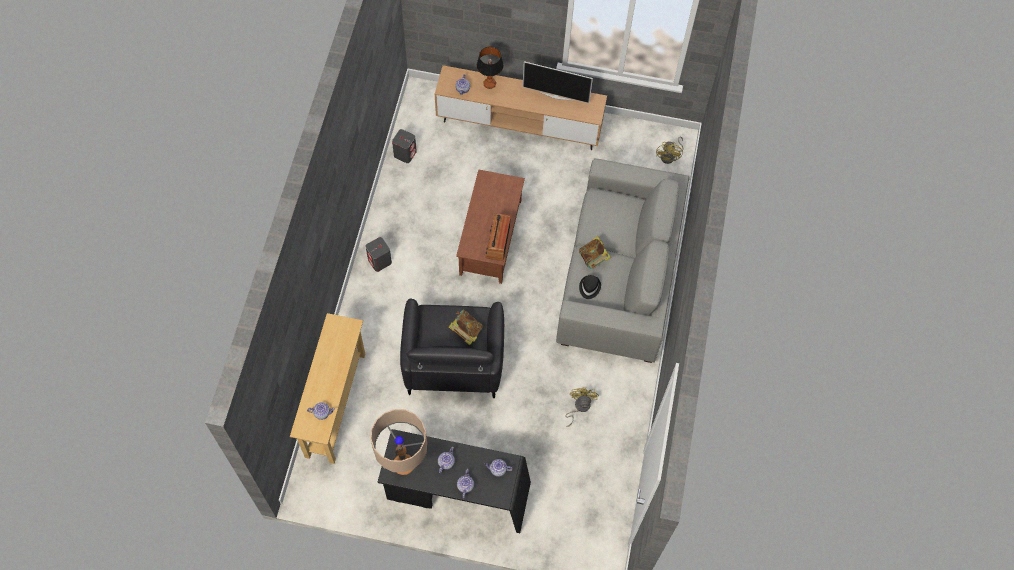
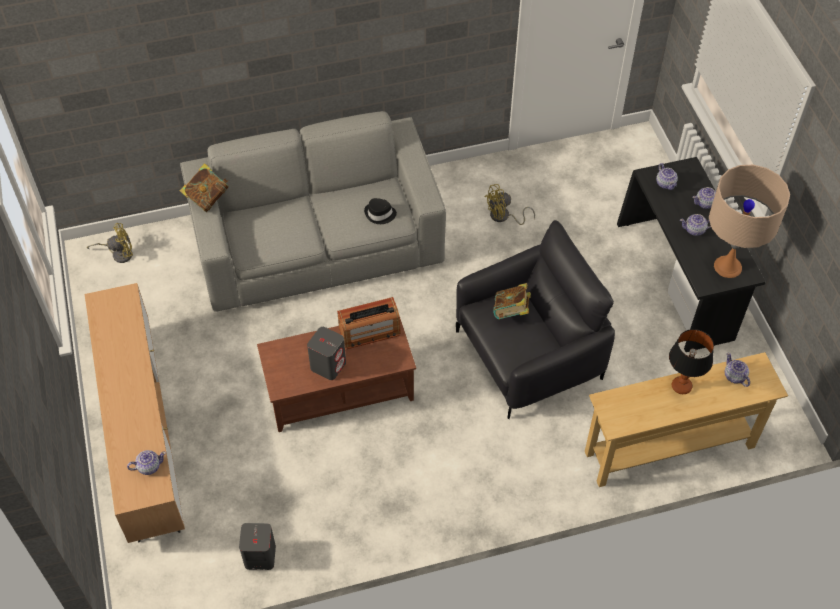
camera: 115 degrees left, 10 degrees down
grey speaker [366,237,392,272] -> grey speaker moved to [307,327,346,380]
table lamp [477,47,503,89] -> table lamp moved to [669,329,714,394]
television [522,61,593,103] -> none
book [579,236,611,269] -> book moved to [180,163,229,212]

